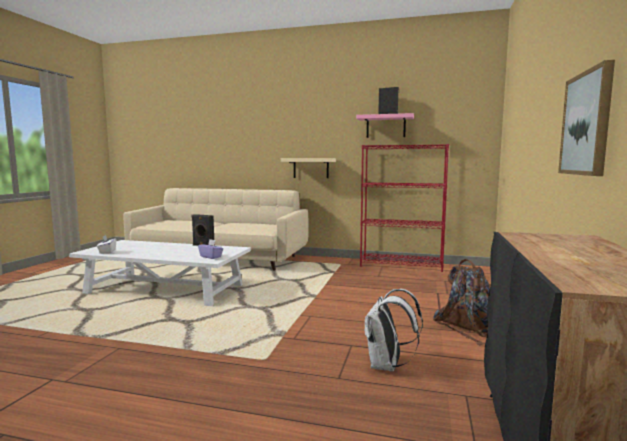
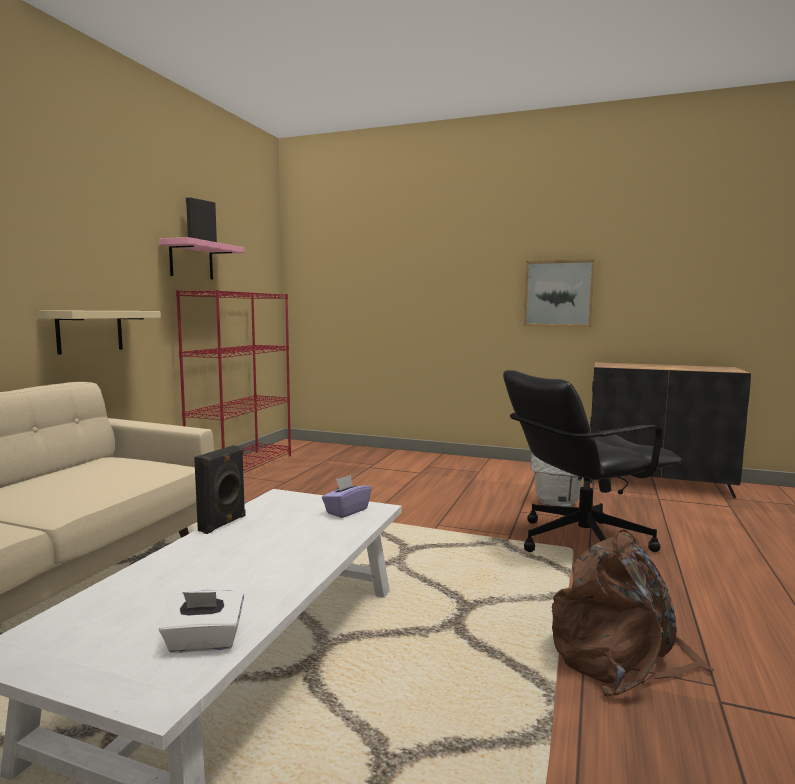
camera: 85 degrees left, 0 degrees up
brown backpack [433,259,490,345] -> brown backpack moved to [552,529,715,696]
none -> black office chair [503,370,682,552]

